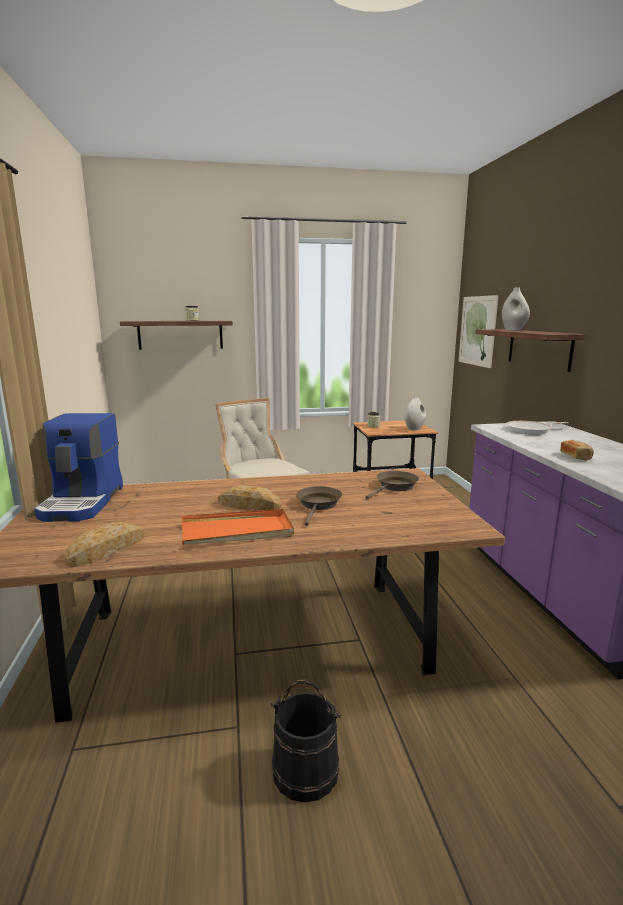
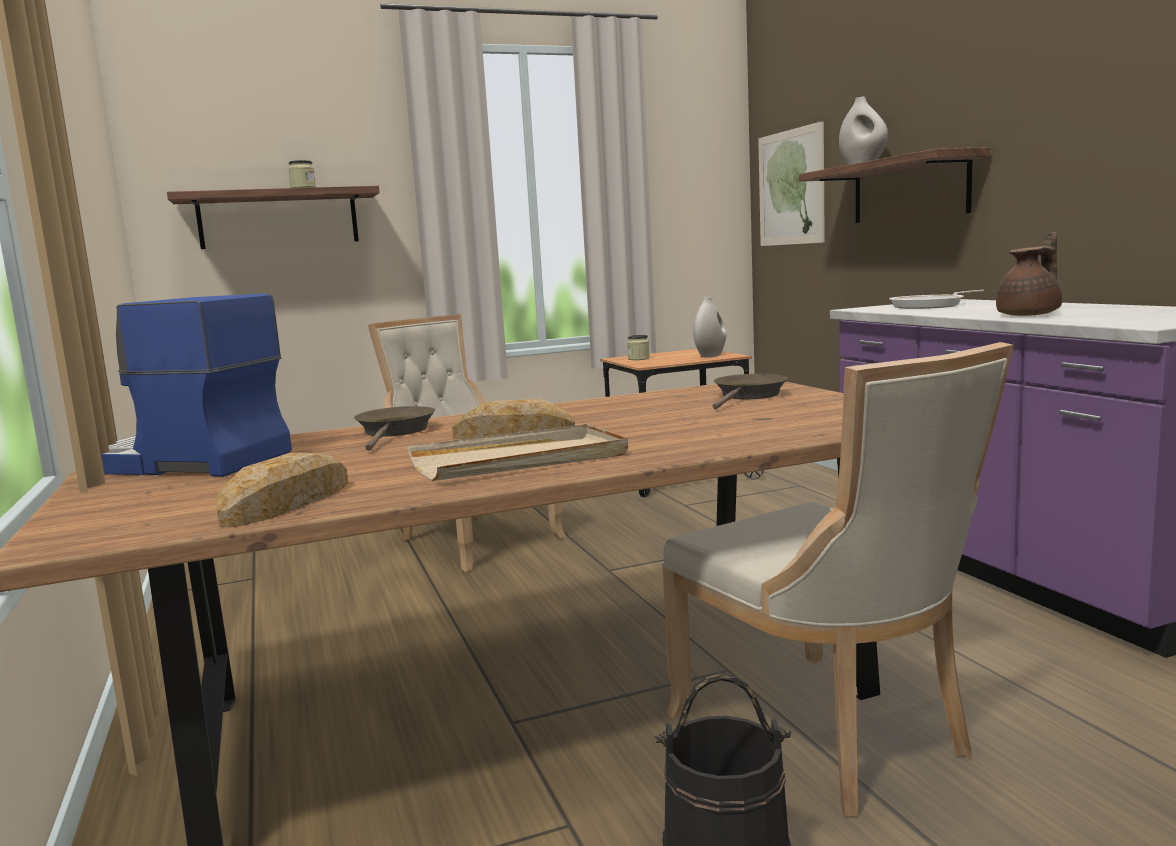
camera: 10 degrees left, 5 degrees down
coffee machine [34,413,123,522] -> coffee machine turned 120 degrees clockwise [102,293,292,477]
orange tray [181,509,294,545] -> beige tray [407,424,628,481]
brown frying pan [296,486,342,526] -> brown frying pan moved to [354,406,435,451]
bread [560,440,594,461] -> brown teapot [996,232,1062,316]
none -> beige chair [662,342,1014,817]

